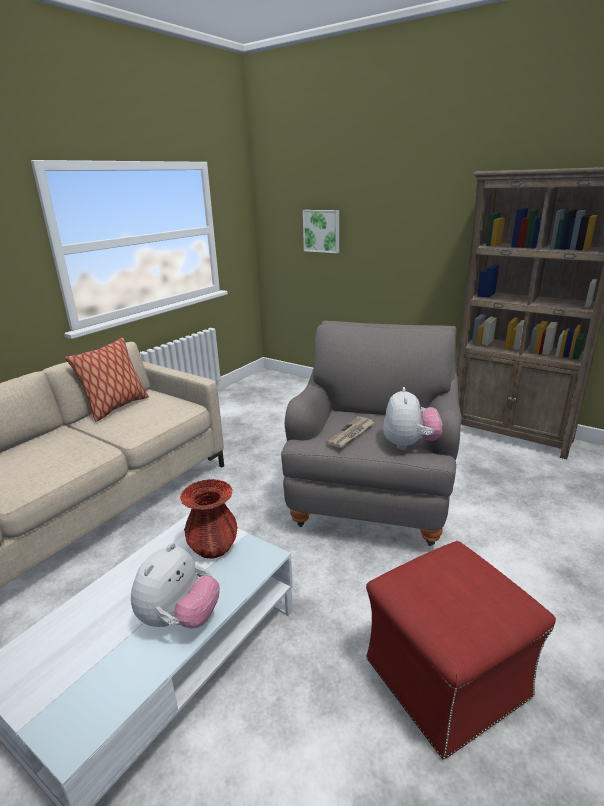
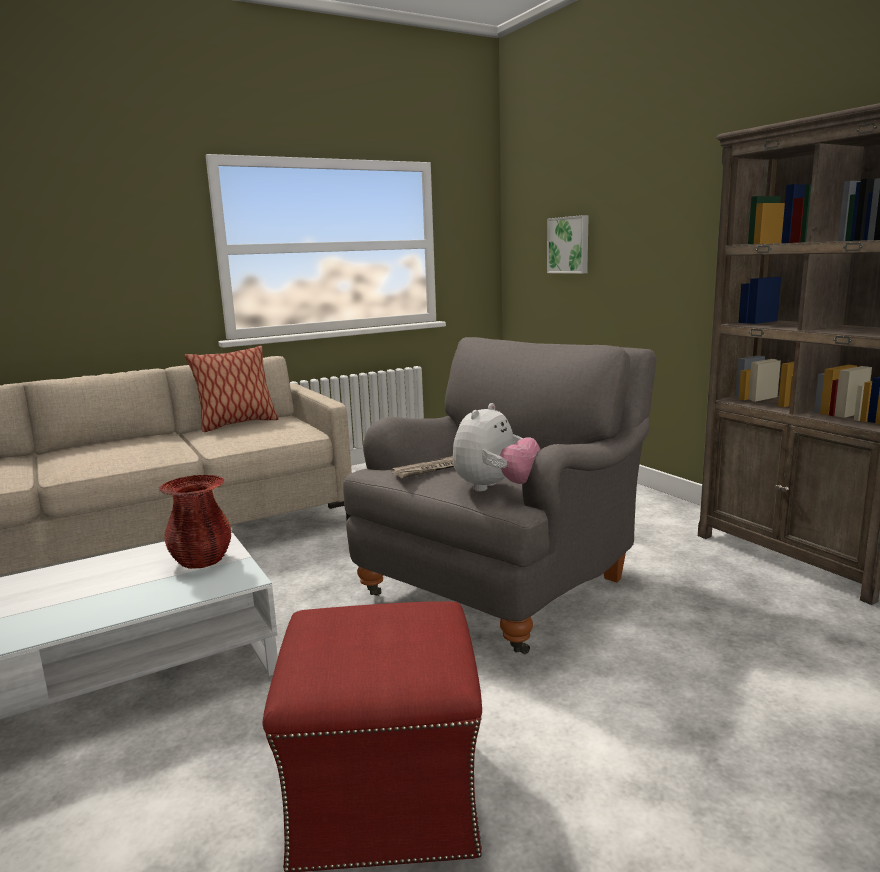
camera: 25 degrees right, 10 degrees down
plush toy [131,543,220,629] -> none

